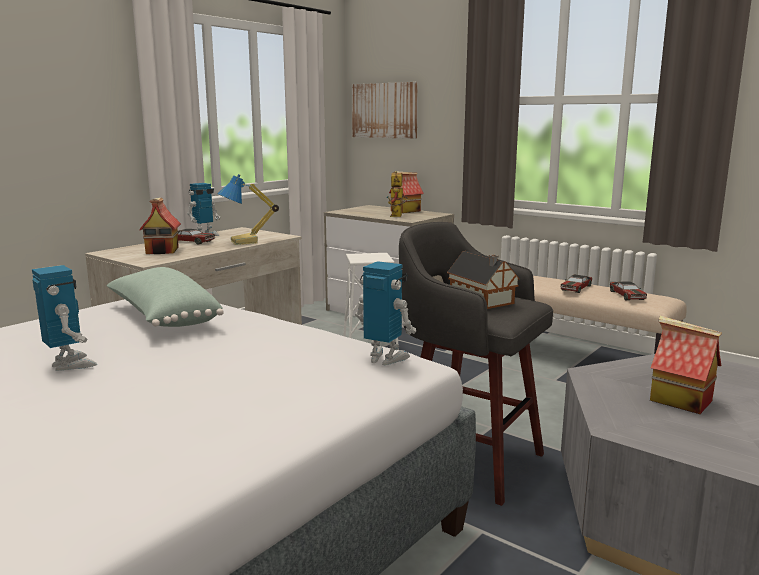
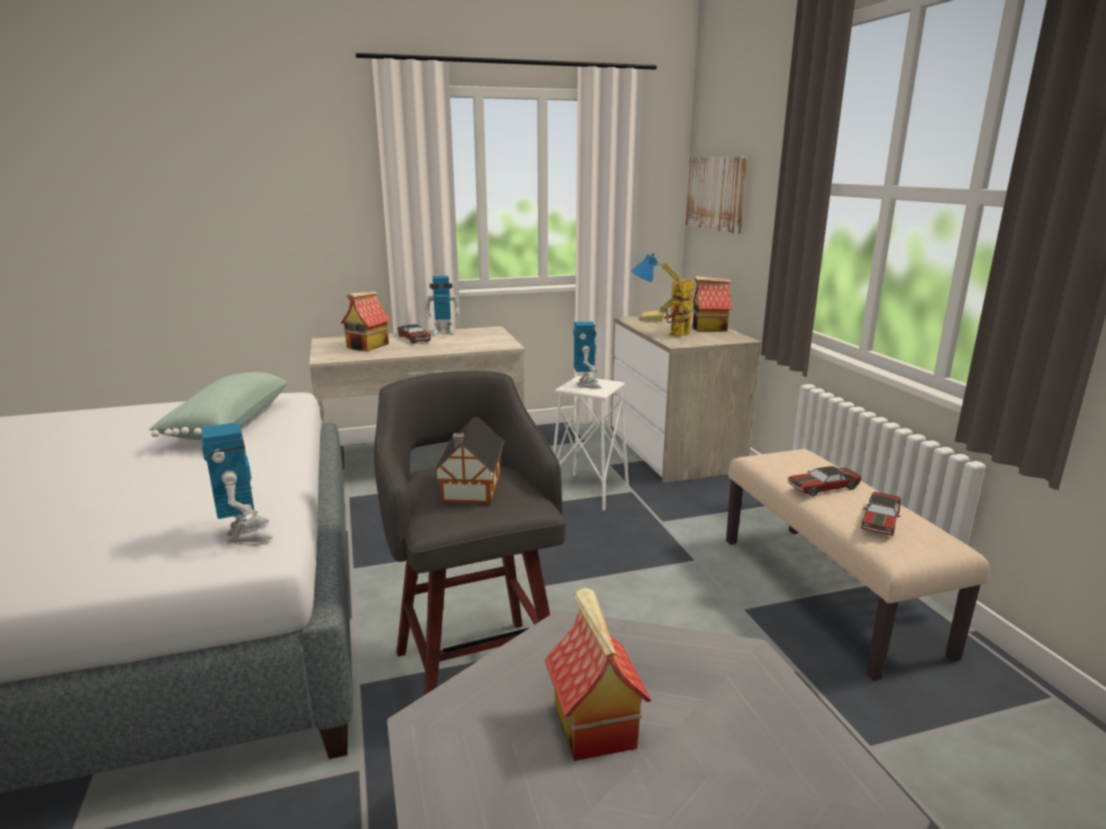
camera: 35 degrees right, 5 degrees up
toy robot [32,265,97,371] -> toy robot moved to [573,321,602,389]
table lamp [218,174,279,245] -> table lamp moved to [631,253,680,322]

